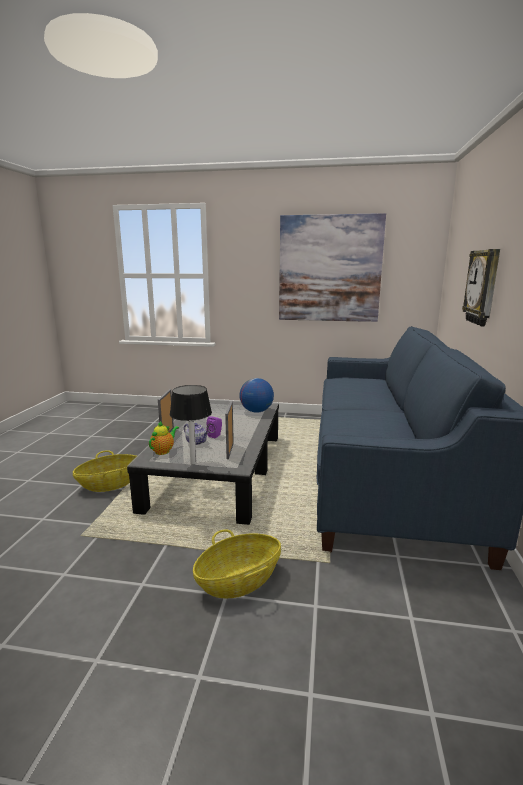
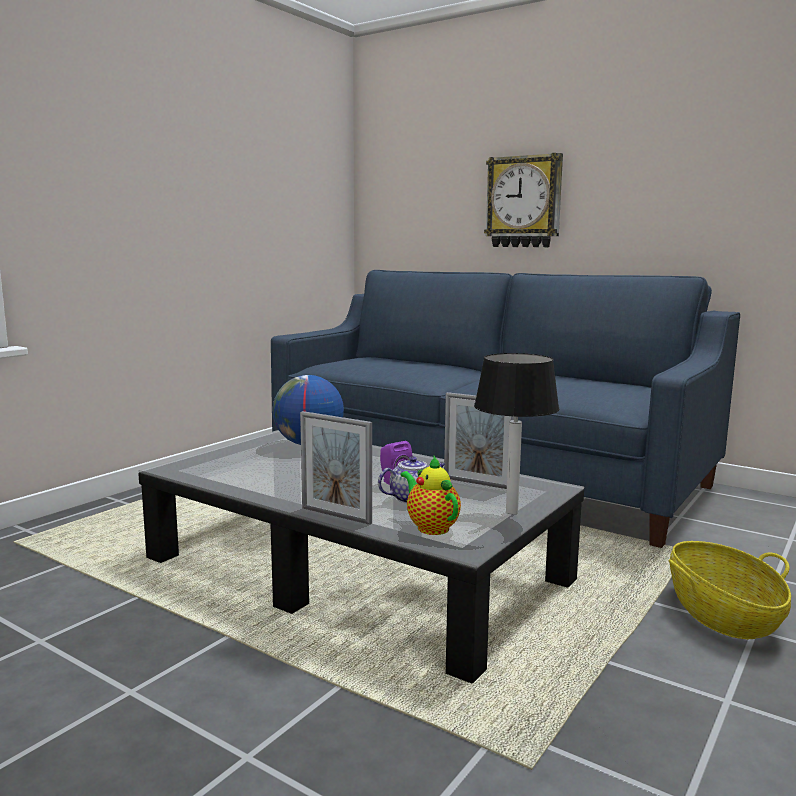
camera: 65 degrees left, 5 degrees down
basket [73,450,137,492] -> none
picture [279,213,386,322] -> none

